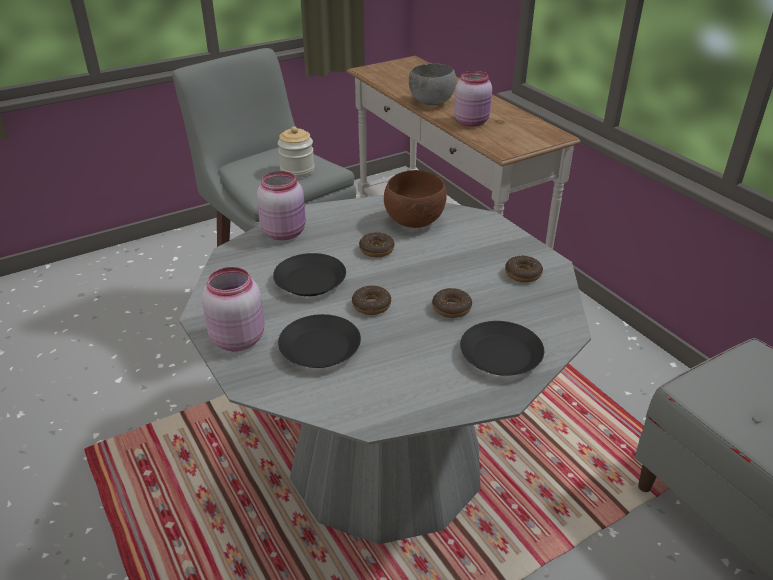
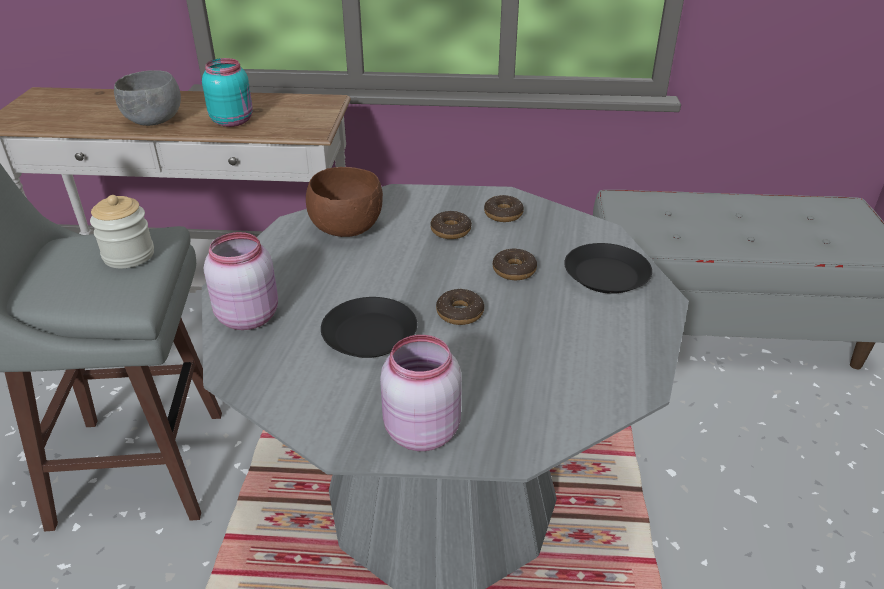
camera: 55 degrees left, 0 degrees up
black plate [278,314,361,368] -> none
donut [359,232,394,257] -> donut moved to [431,211,472,239]
pink jar [454,70,492,127] -> turquoise jar [202,58,253,127]

